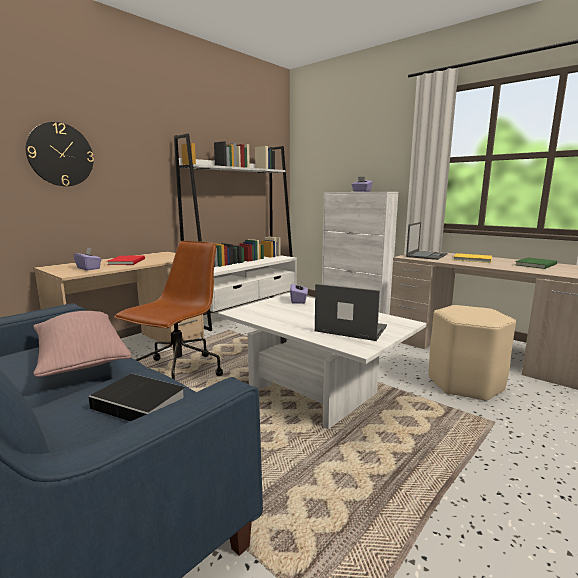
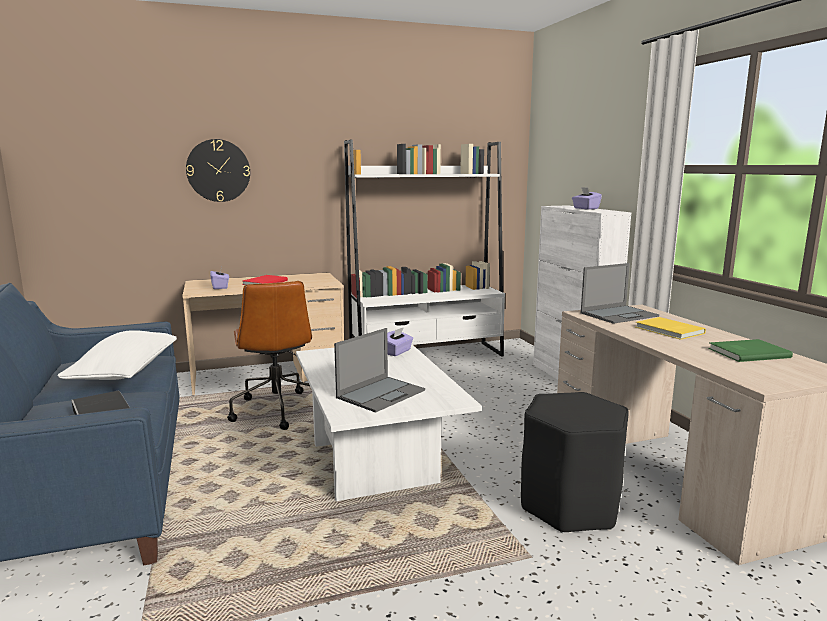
camera: 30 degrees right, 0 degrees up
pink pillow [33,311,132,377] -> white pillow [57,331,177,380]
brown office chair [114,241,223,380] -> brown office chair turned 105 degrees clockwise [227,281,312,430]
laptop [315,284,387,341] -> laptop turned 75 degrees clockwise [334,328,425,413]
beige stool [429,305,516,402] -> black stool [521,392,629,533]

